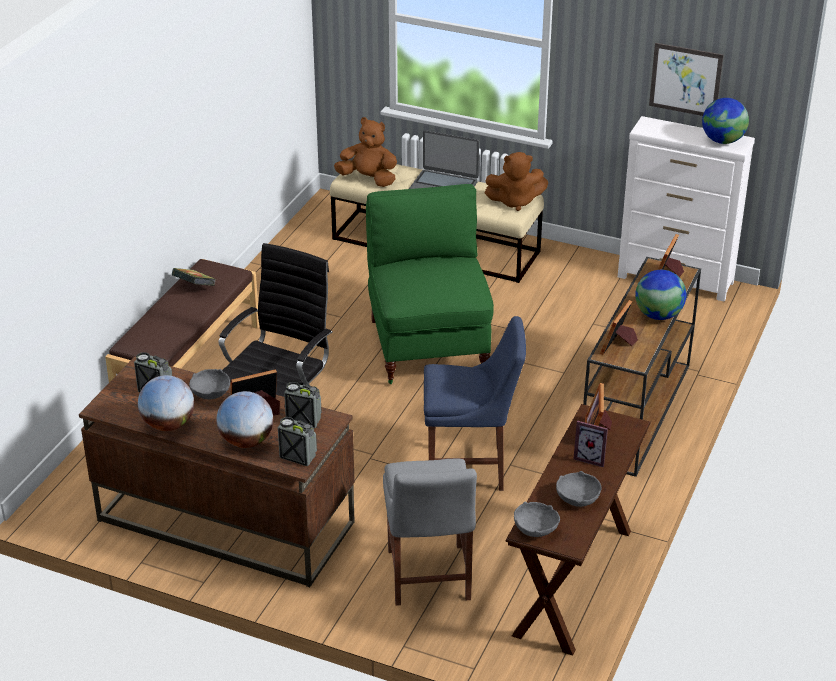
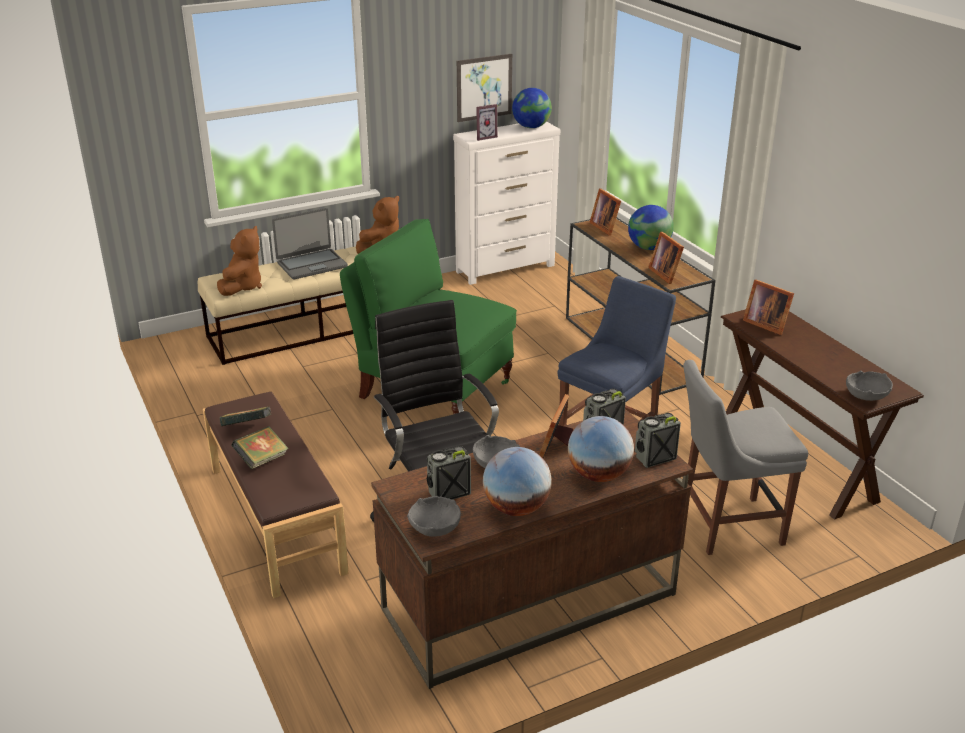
camera: 50 degrees left, 5 degrees down
brown plush toy [334,117,397,187] -> brown plush toy turned 135 degrees clockwise [217,226,262,296]
grey chair [383,459,477,606] -> grey chair turned 135 degrees clockwise [683,360,808,555]
grey bowl [556,471,602,507] -> grey bowl moved to [407,496,461,536]
picture frame [573,421,608,467] -> picture frame moved to [476,104,498,141]
none -> book [231,426,289,469]

